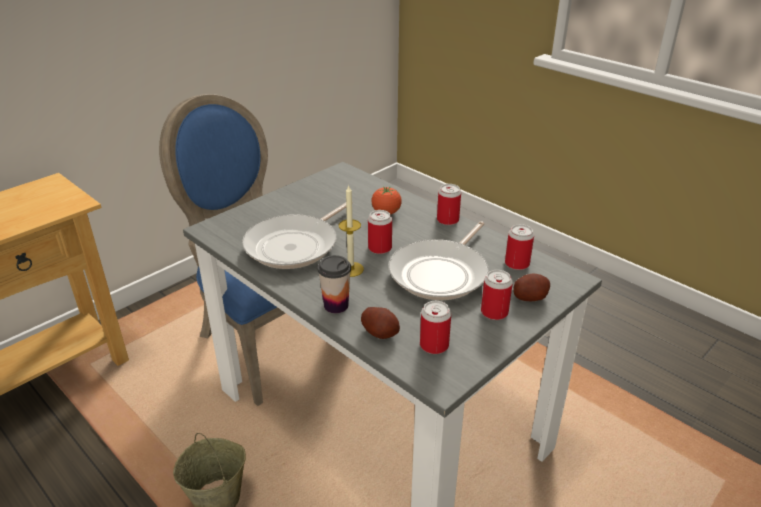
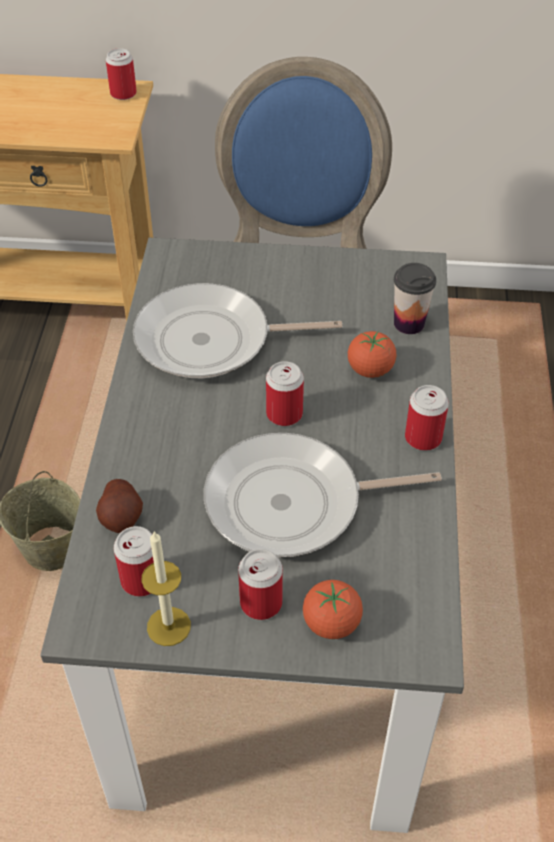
camera: 50 degrees right, 15 degrees up
cup [317,255,351,313] -> cup moved to [394,263,436,334]
candle [339,184,364,277] -> candle moved to [141,531,191,646]
can [505,224,534,270] -> can moved to [106,48,137,100]
potato [513,274,550,301] -> tomato [303,580,363,639]

